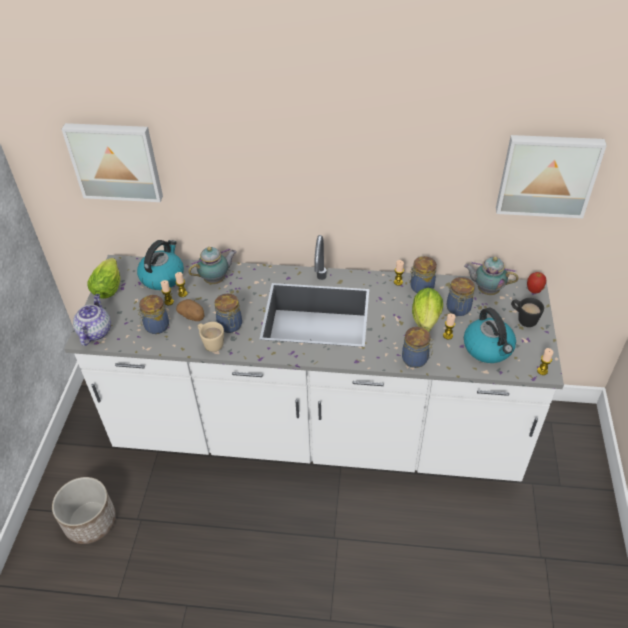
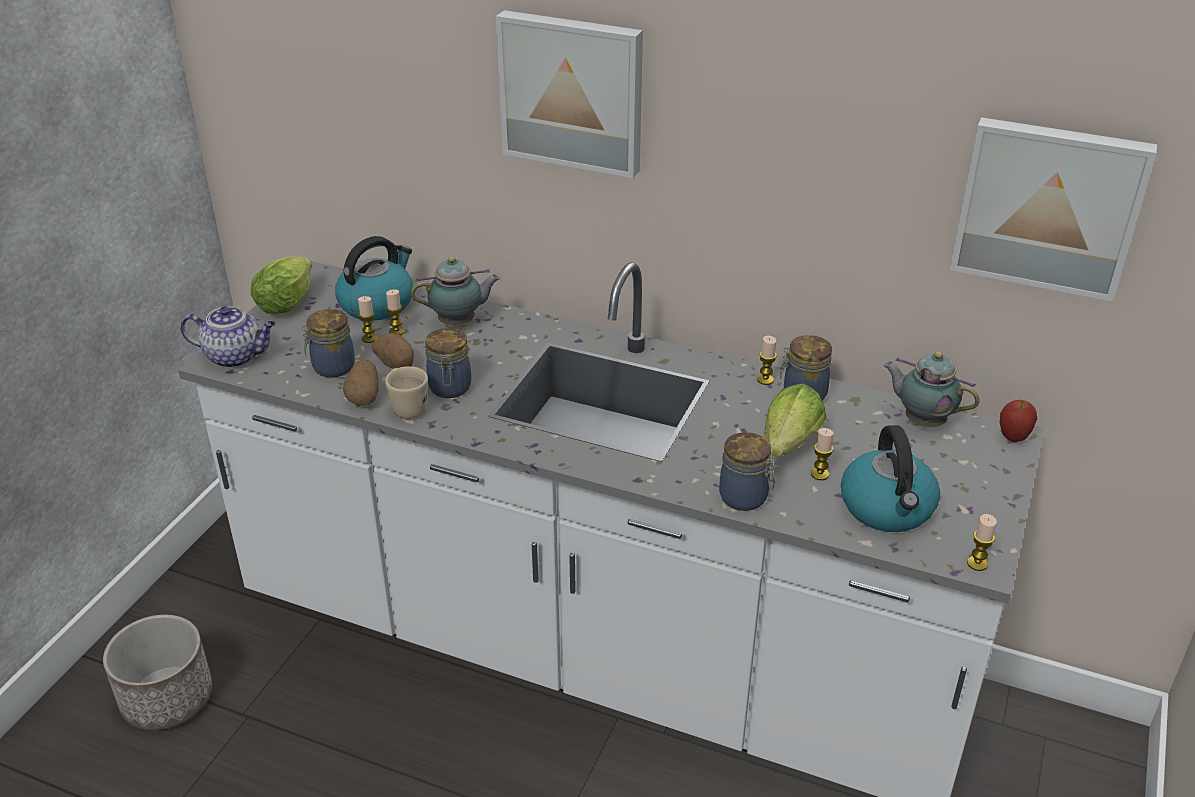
camera: 15 degrees right, 10 degrees down
picture [62,123,163,202] -> picture moved to [496,10,643,178]
teapot [73,294,111,346] -> teapot turned 75 degrees clockwise [180,306,276,368]
jar [447,277,475,316] -> none
black mug [511,298,544,327] -> none
none -> potato [343,360,379,406]

